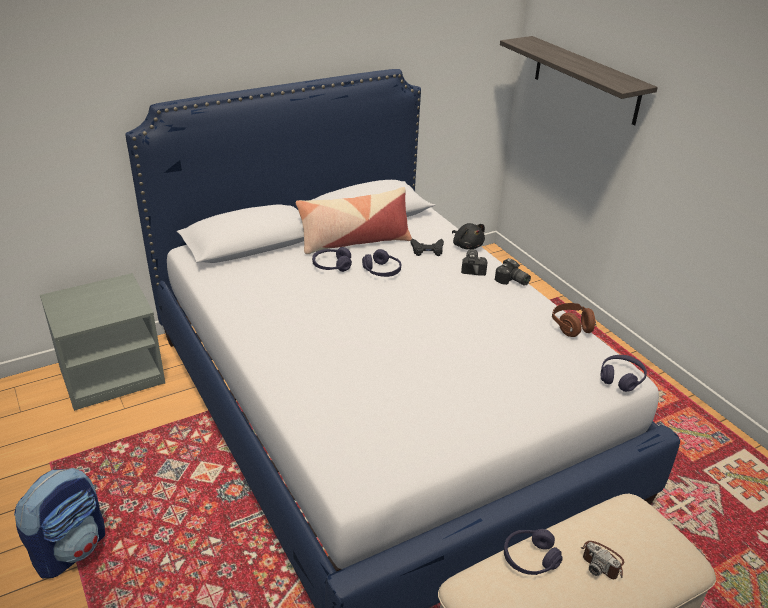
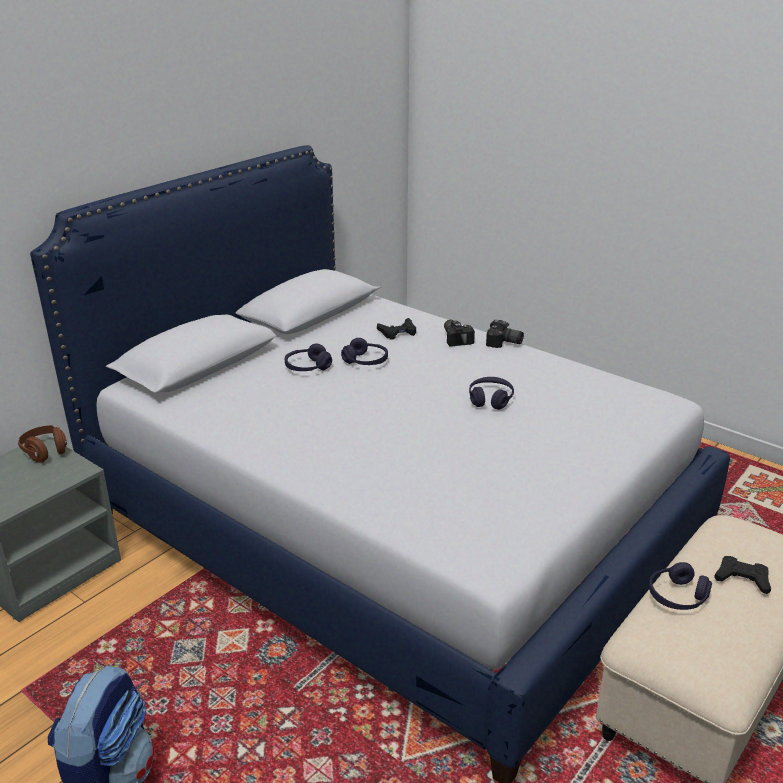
camera: 20 degrees left, 5 degrees down
pillow [296,187,412,254] -> none
black plush toy [452,223,485,250] -> none
shelf [500,36,658,125] -> none
brown headphones [552,303,596,337] -> brown headphones moved to [18,425,67,462]
camera [581,541,624,579] -> black game controller [714,556,771,594]
purple headphones [601,355,647,392] -> purple headphones moved to [469,377,514,410]

